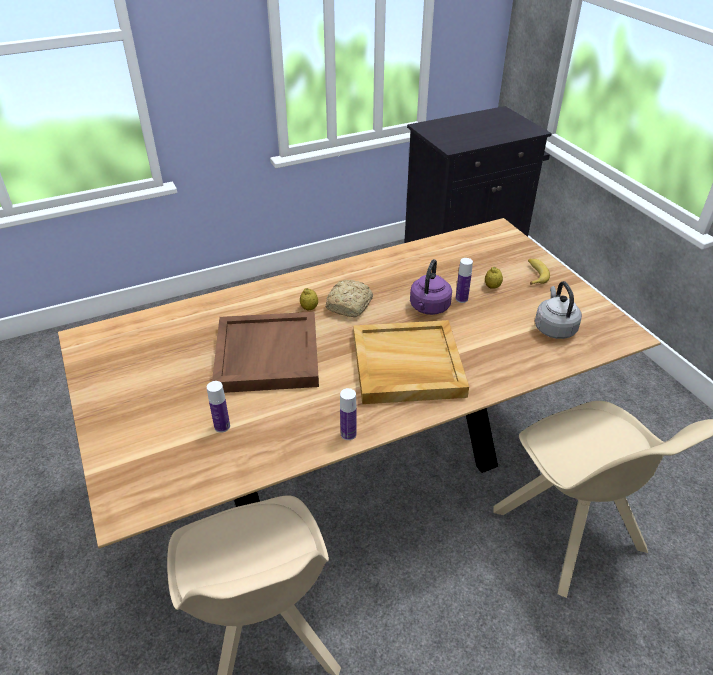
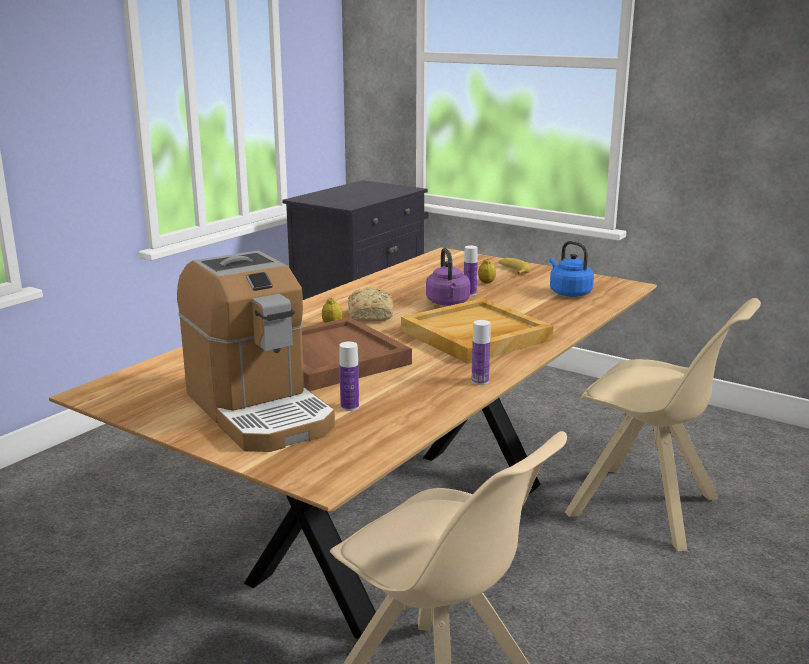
camera: 30 degrees left, 20 degrees down
grey kettle [535,281,582,339] -> blue kettle [549,241,594,297]
none -> coffee machine [177,251,335,452]

